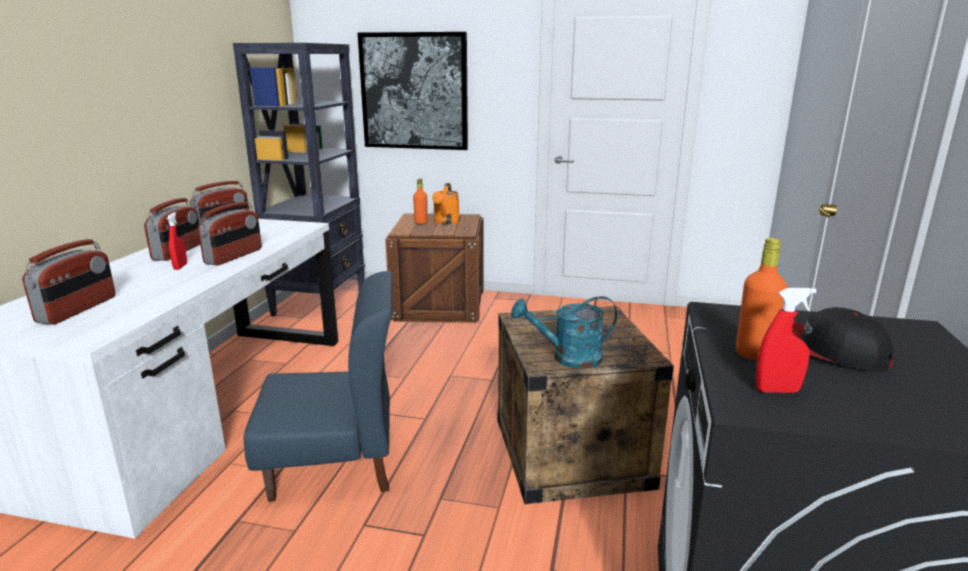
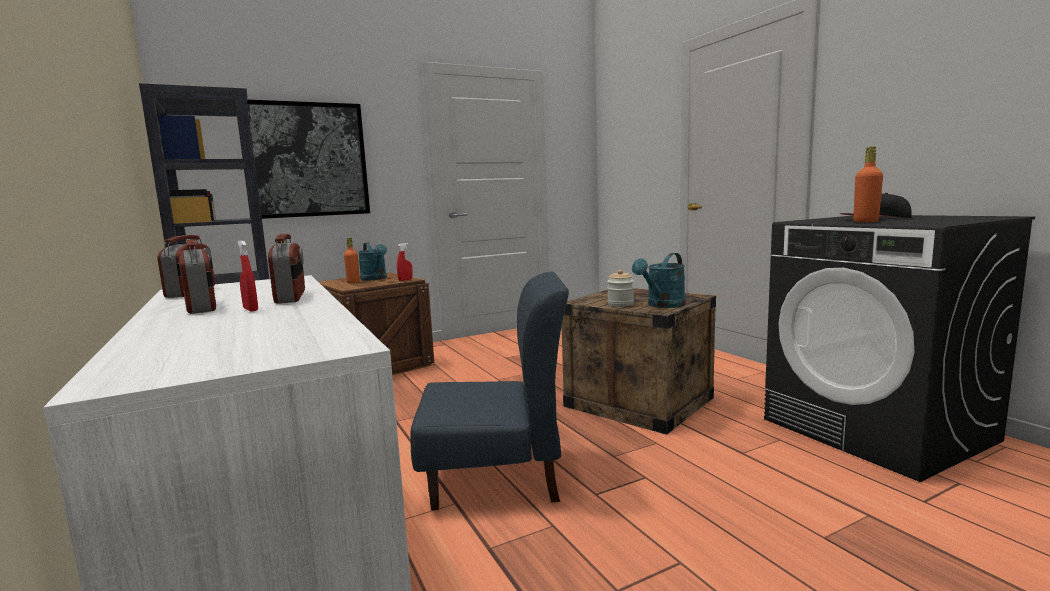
camera: 40 degrees left, 10 degrees down
radio [22,239,115,325] -> none
blue chair [244,271,392,502] -> blue chair turned 45 degrees clockwise [410,272,569,511]
orange watering can [432,183,460,225] -> turquoise watering can [358,243,387,280]
red spray bottle [755,288,817,393] -> red spray bottle moved to [397,243,412,281]
none -> jar [607,269,634,307]

